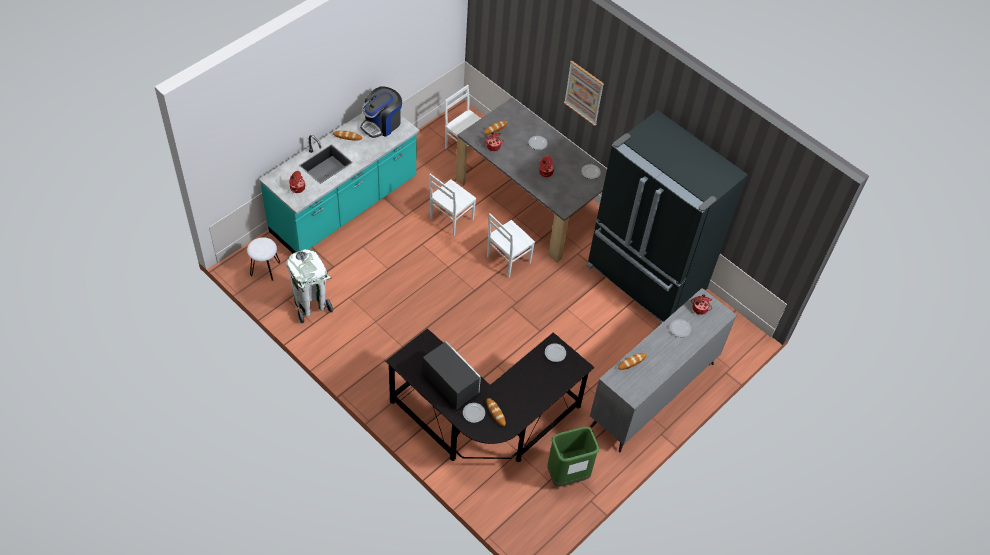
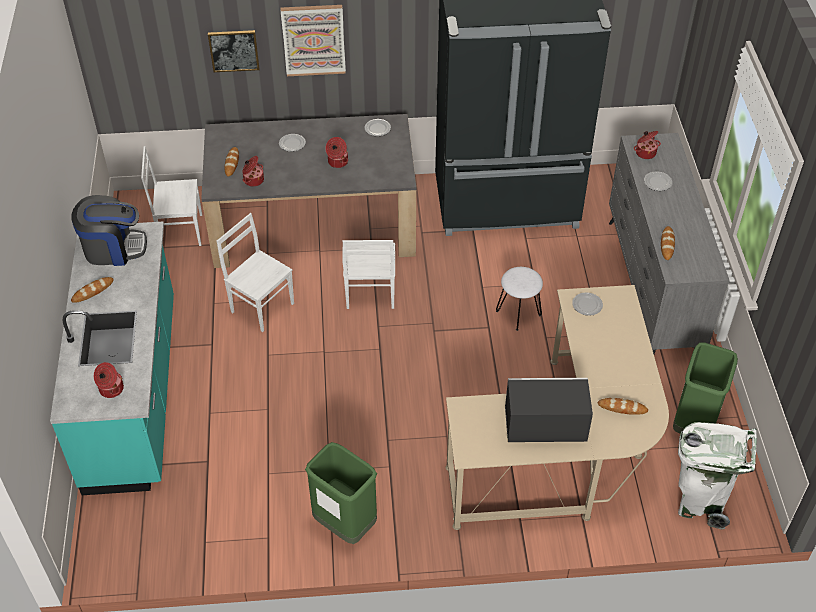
camera: 45 degrees left, 5 degrees down
white stool [247,237,280,281] -> white stool moved to [496,267,543,331]
white trash can [286,249,333,324] -> white trash can moved to [678,422,757,529]
coffee machine [360,86,402,138] -> coffee machine turned 90 degrees counterclockwise [71,195,147,266]
black desk [385,328,595,462] -> beige desk [446,285,669,530]
white chair [430,174,476,236] -> white chair turned 135 degrees clockwise [217,213,294,332]
plate [463,403,485,423] -> none
none -> picture [208,30,259,72]
none -> green trash can [305,442,377,544]

